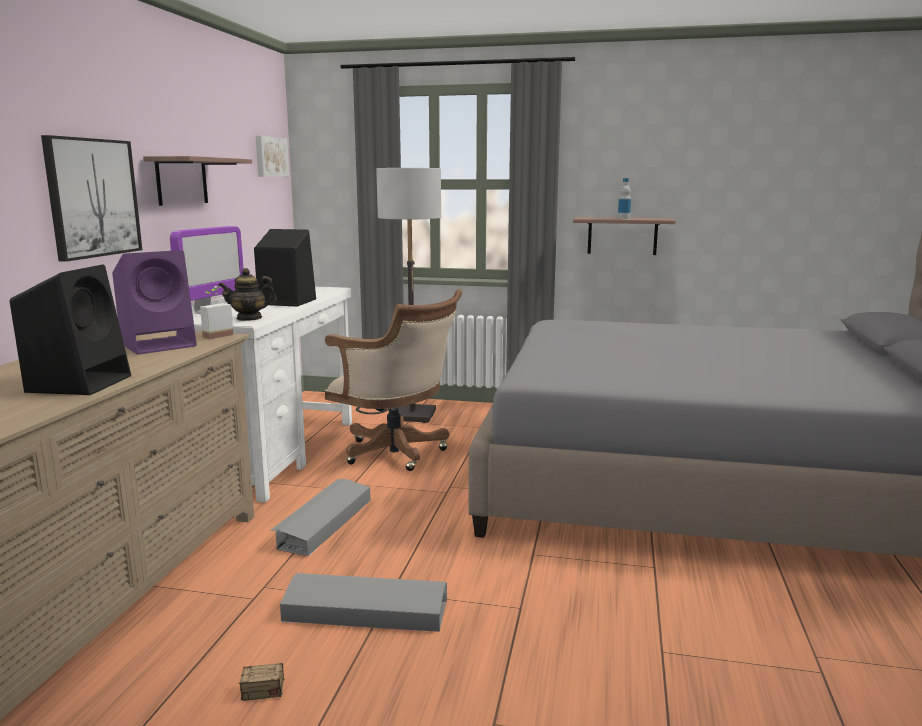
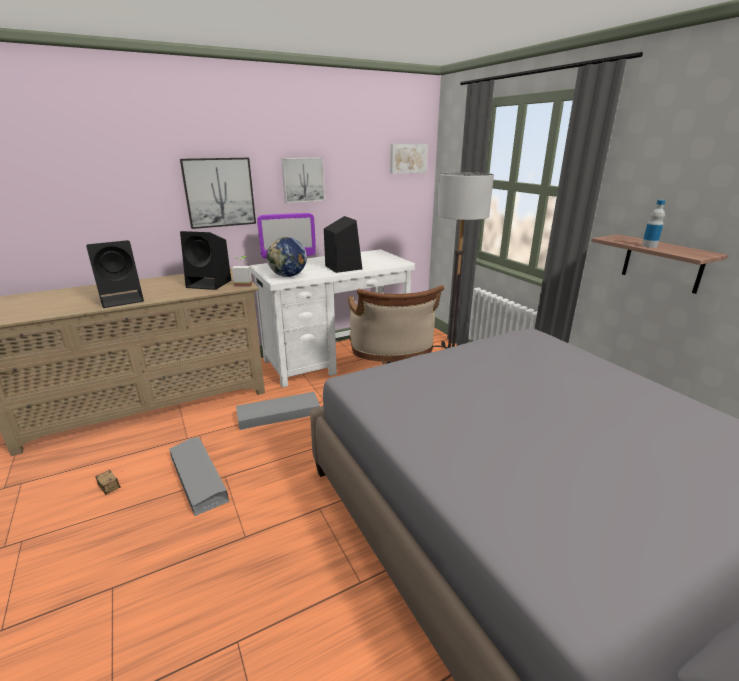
camera: 50 degrees right, 10 degrees up
purple speaker [112,250,197,355] -> black speaker [180,231,231,290]
shelf [143,156,252,206] -> picture [281,157,325,203]
teapot [218,268,277,321] -> globe [267,237,307,277]

